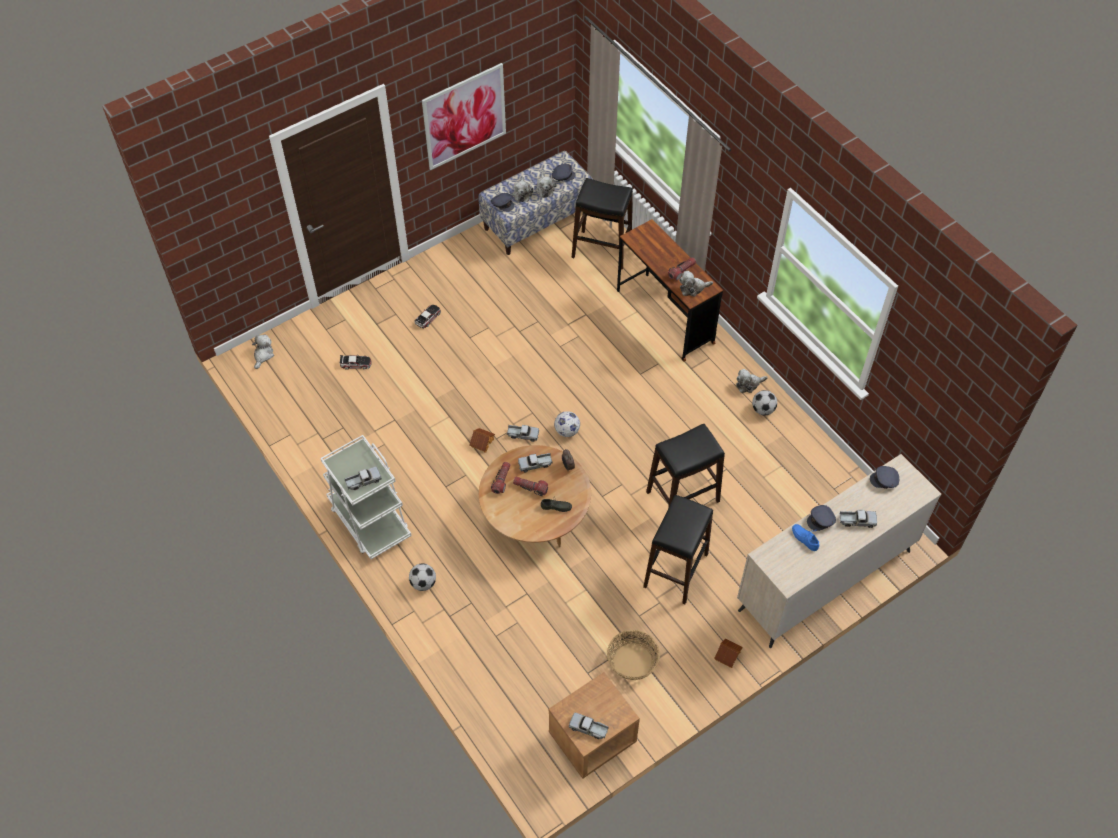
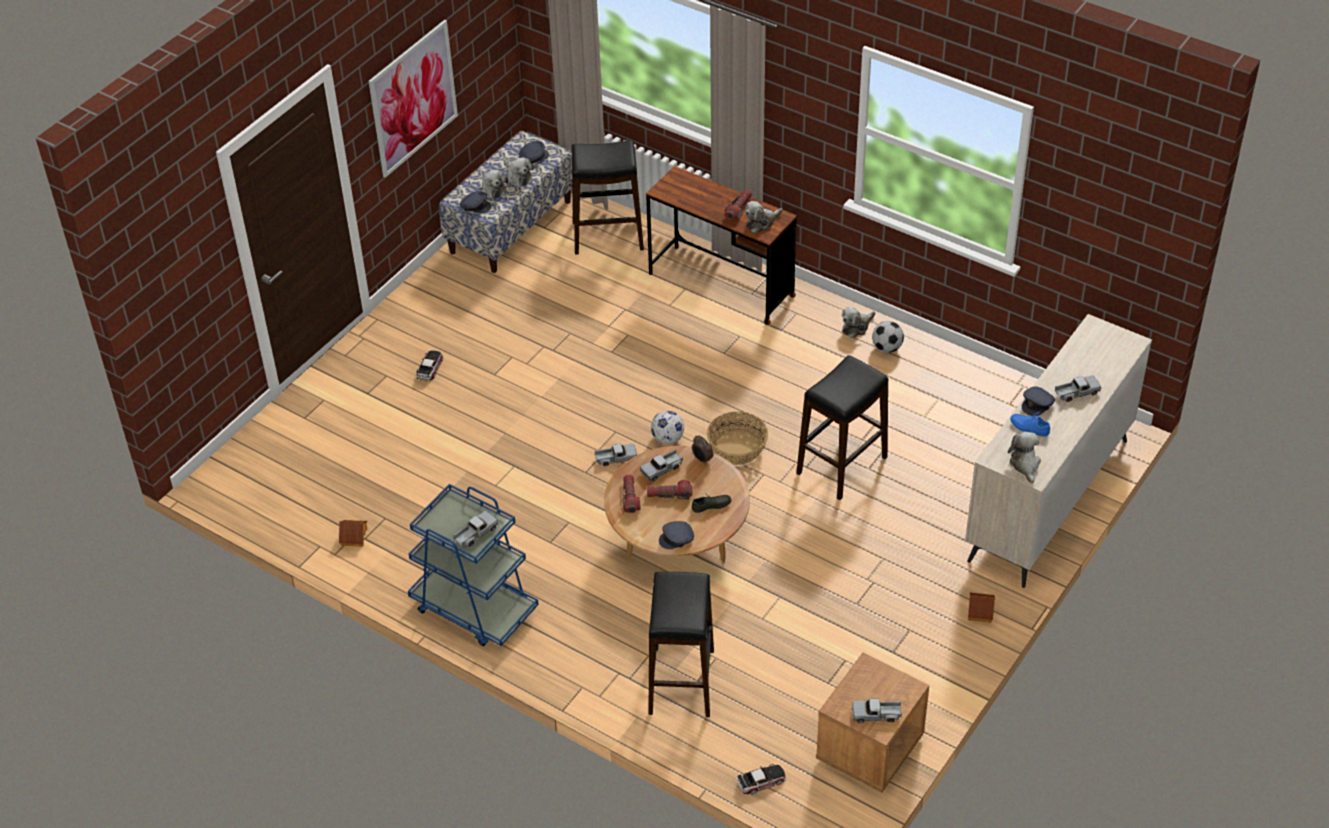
camera: 20 degrees left, 10 degrees down
plush toy [252,334,274,369] -> plush toy moved to [1008,432,1041,484]
white cart [320,435,411,559] -> blue cart [408,484,539,646]
toy car [339,355,372,370] -> toy car moved to [737,764,785,795]
football [409,564,436,591] -> none
toy house [469,428,495,452] -> toy house moved to [339,520,367,547]
basket [607,630,660,680] -> basket moved to [707,411,768,465]
black stool [643,495,713,604] -> black stool moved to [648,572,714,717]
grey cap [870,466,899,489] -> grey cap moved to [659,521,694,549]

